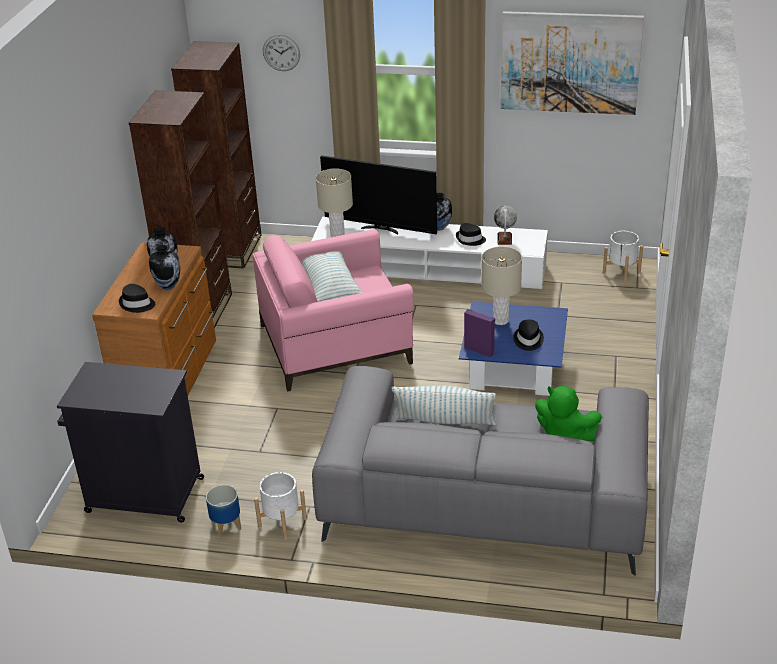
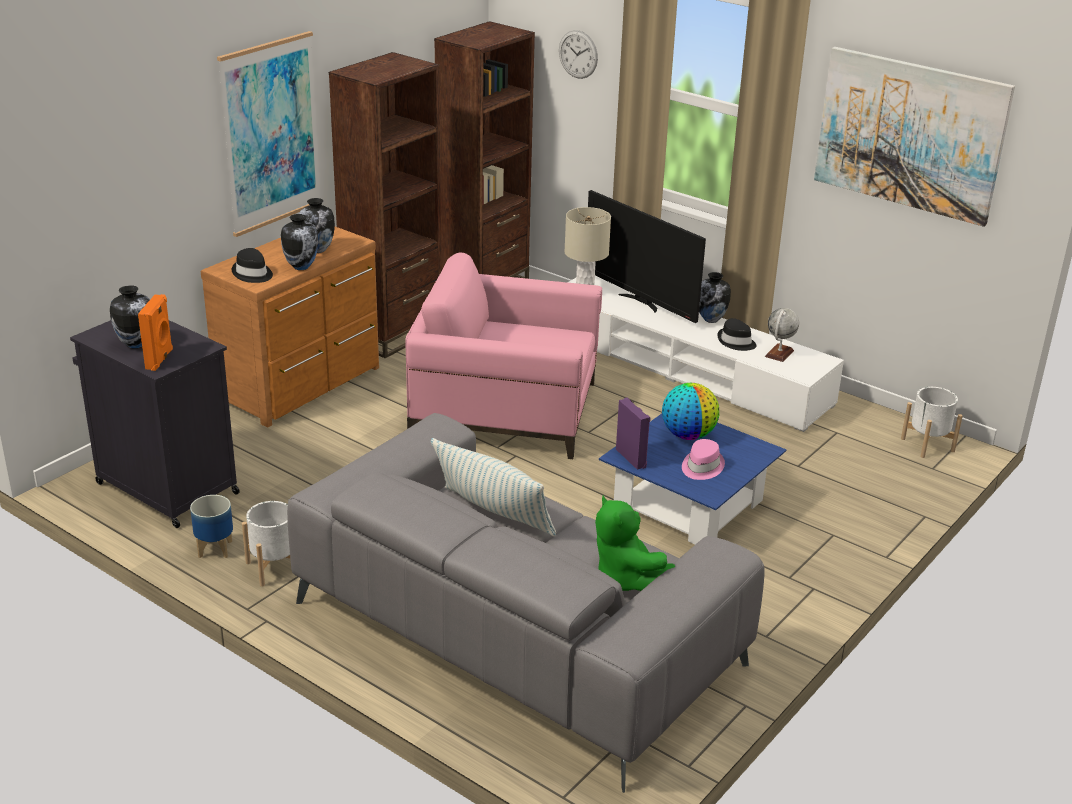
camera: 25 degrees right, 5 degrees down
pillow [301,251,363,302] -> none
beige table lamp [482,246,522,325] -> globe [662,383,719,440]
black hat [513,319,544,351] -> pink hat [682,439,725,480]
none -> vase [110,285,150,348]
none -> orange speaker [138,294,173,371]
none -> picture [217,31,321,237]

